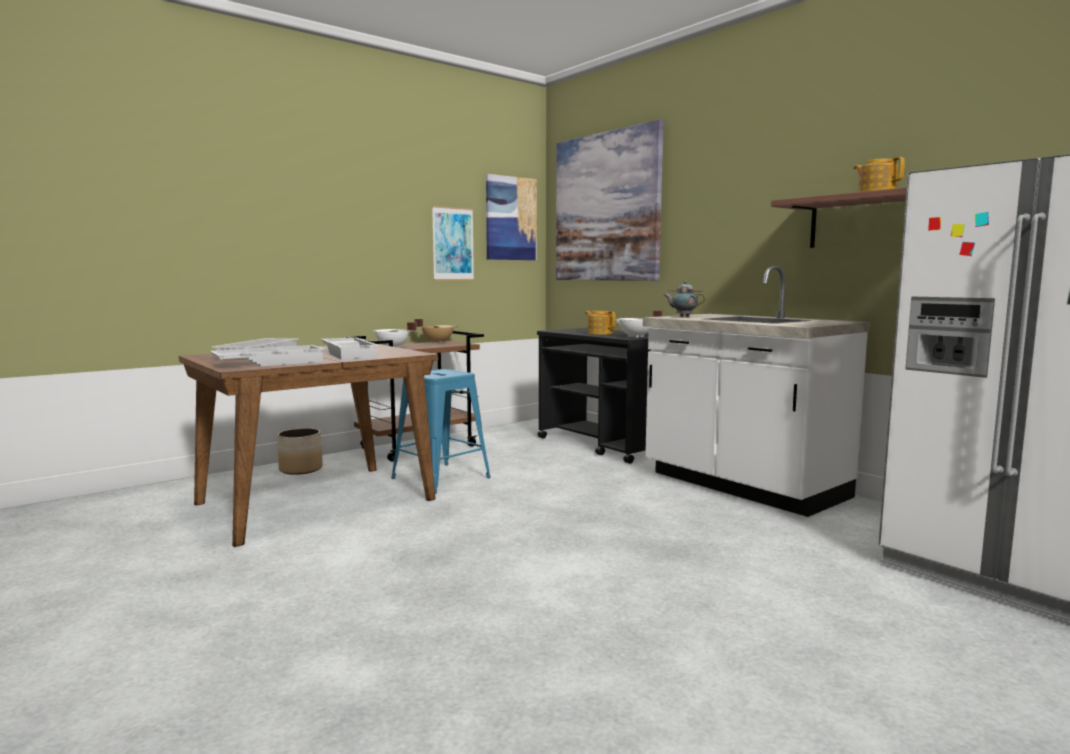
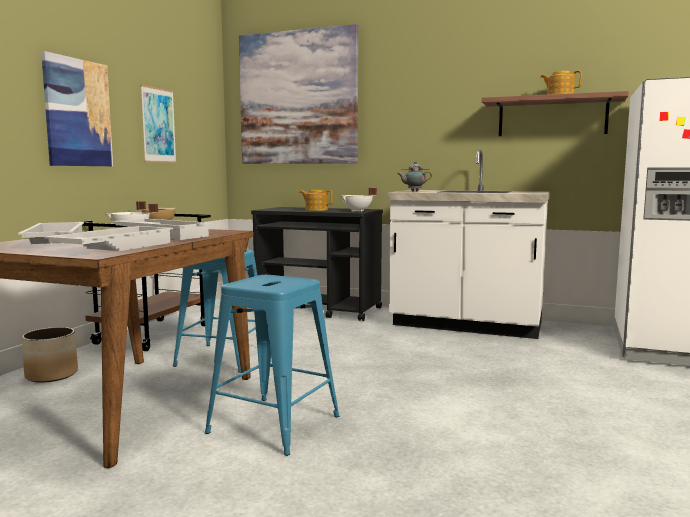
camera: 30 degrees left, 0 degrees up
picture [486,174,537,260] -> picture moved to [41,51,113,166]
none -> blue stool [205,275,339,456]

